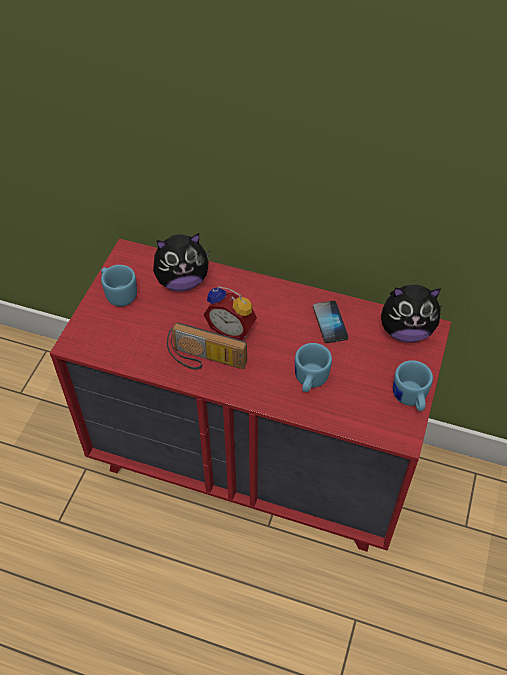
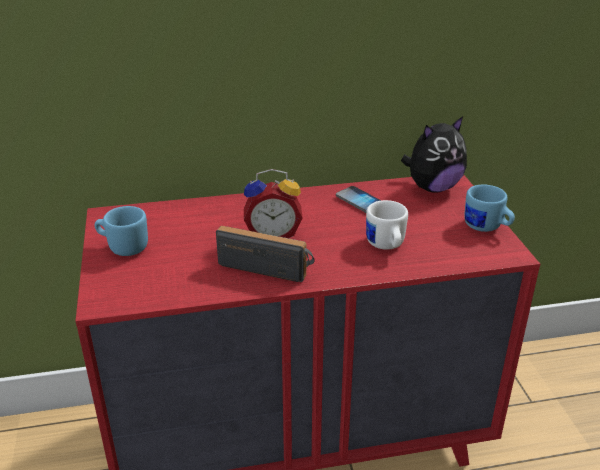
camera: 30 degrees left, 20 degrees down
plush toy [153,233,210,291] -> none
radio [167,323,247,370] -> radio turned 150 degrees counterclockwise [216,226,315,282]
blue mug [295,343,332,392] -> white mug [366,200,408,250]

